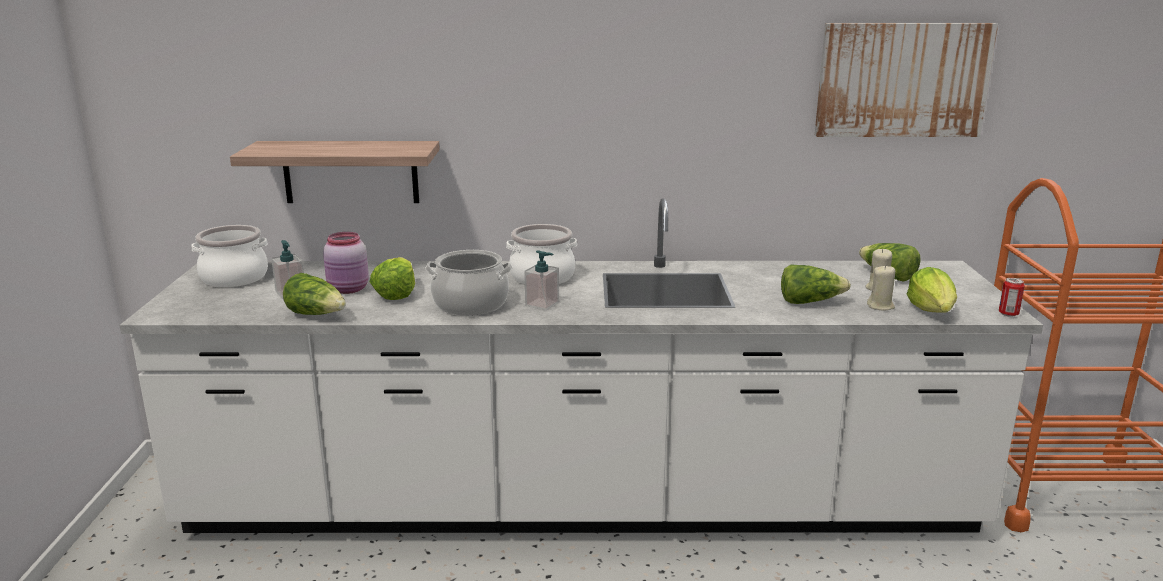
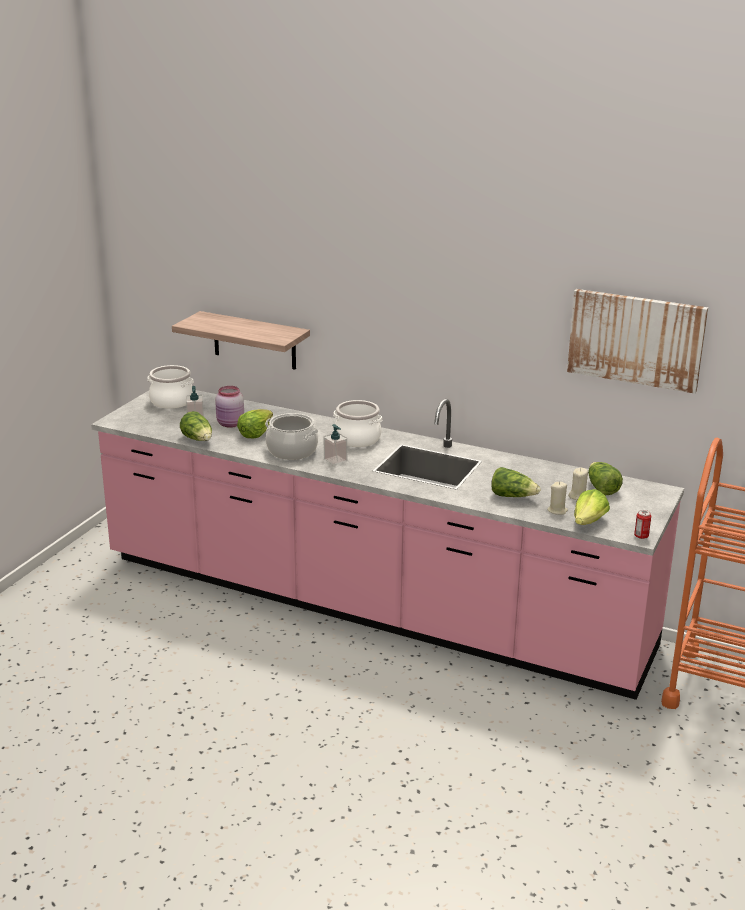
camera: 25 degrees right, 5 degrees up
white counter [119,198,1043,533] -> pink counter [91,390,684,700]

